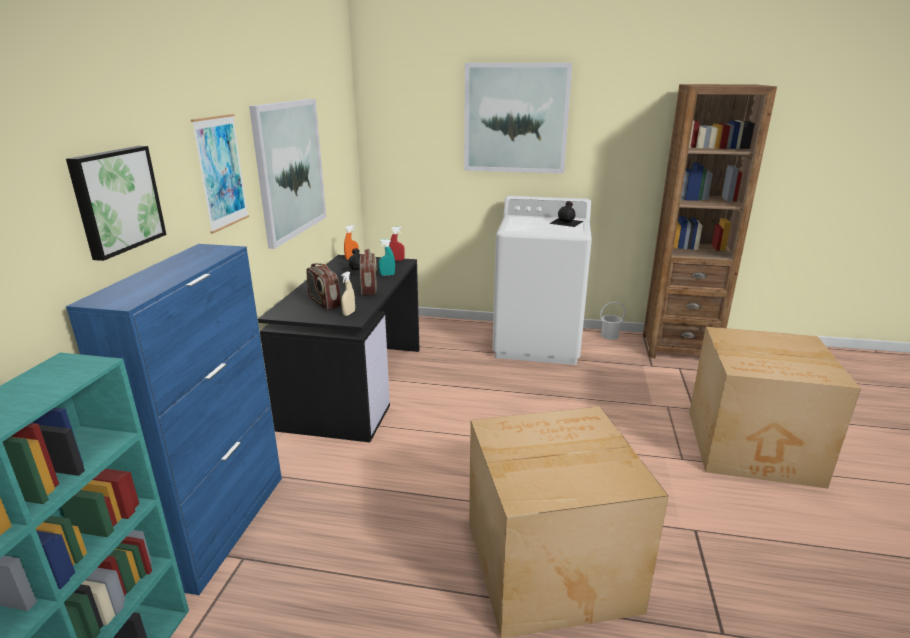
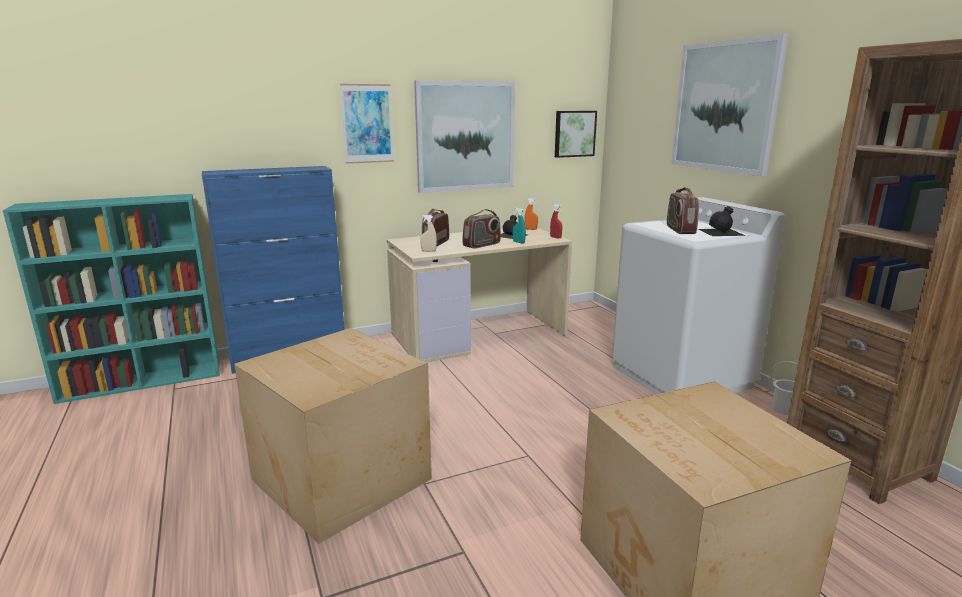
camera: 55 degrees right, 5 degrees down
picture [66,146,166,261] -> picture moved to [555,111,597,158]
black desk [258,255,420,442] -> beige desk [387,228,572,362]
none -> radio [667,187,699,234]

